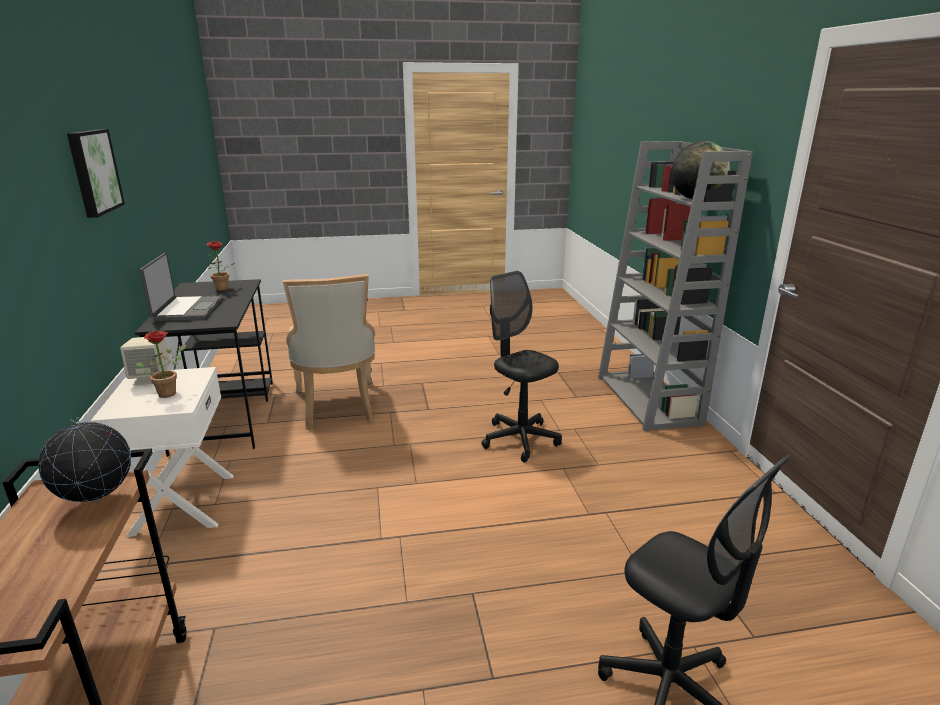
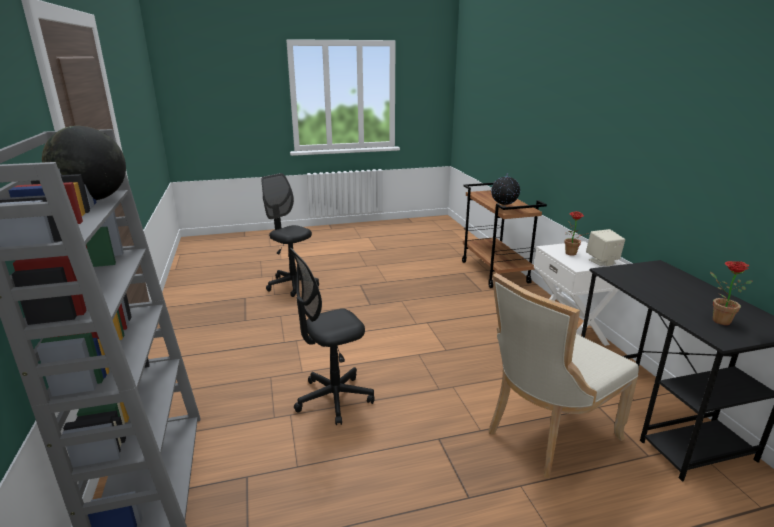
camera: 175 degrees right, 0 degrees up
picture [67,129,125,218] -> none
laptop [140,253,222,321] -> none
beige chair [283,274,375,430] -> beige chair turned 105 degrees counterclockwise [488,273,639,479]
black office chair [482,271,562,462] -> black office chair turned 105 degrees clockwise [290,248,375,425]

